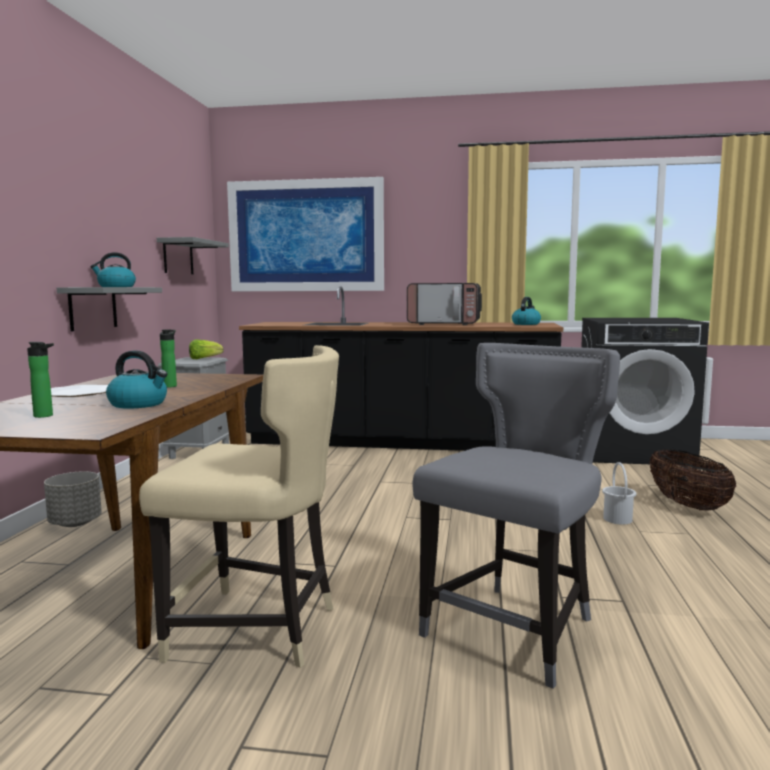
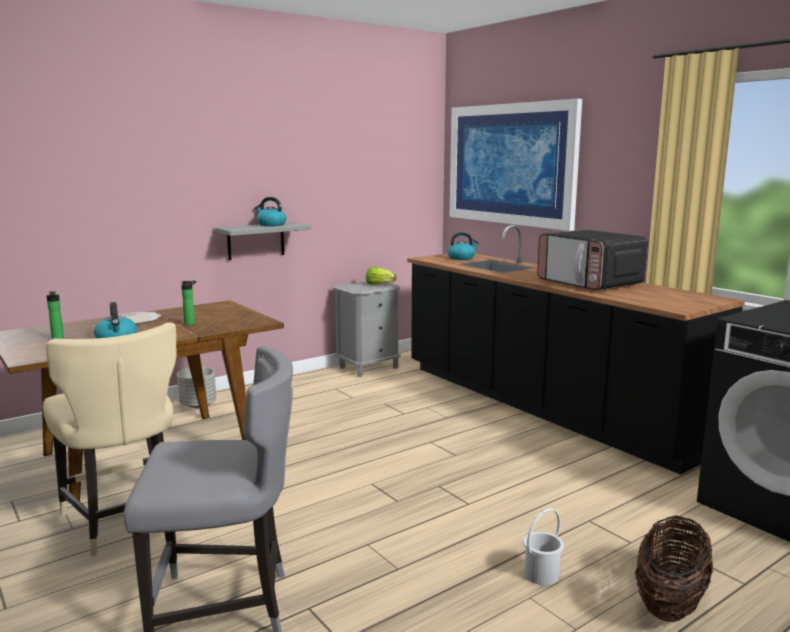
camera: 45 degrees right, 5 degrees up
grey shelf [157,237,229,274] -> none
kettle [512,297,541,325] -> kettle moved to [448,232,479,260]

